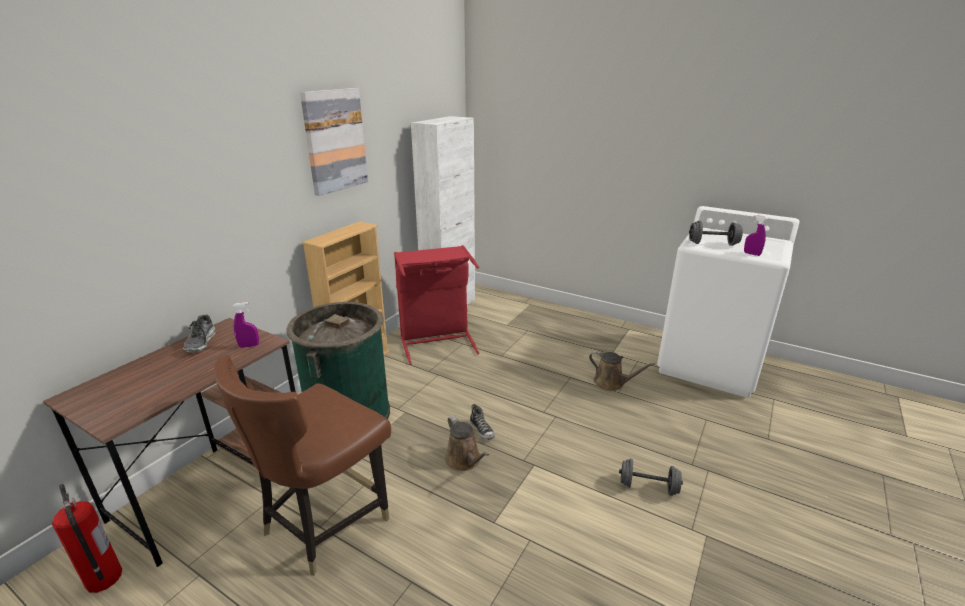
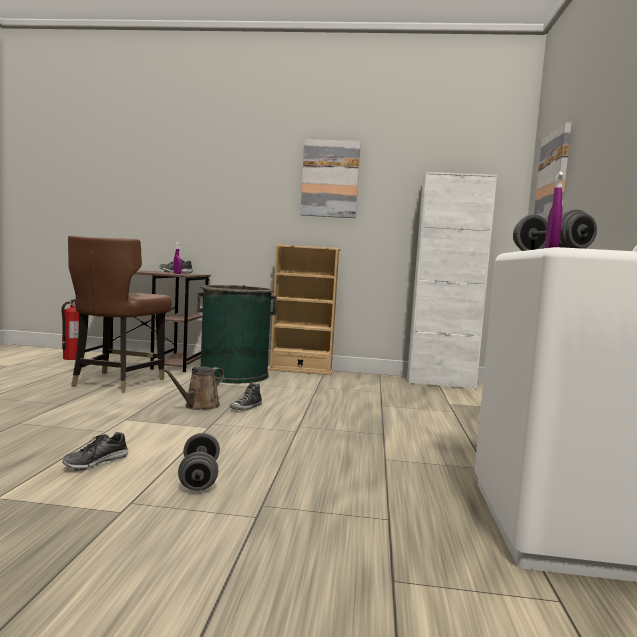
camera: 65 degrees right, 20 degrees down
brown chair [214,355,391,576] -> brown chair turned 90 degrees counterclockwise [68,236,172,393]
red laundry basket [394,245,479,365] -> none
brown watering can [589,351,655,391] -> none
none -> shoe [62,432,129,471]
none -> picture [534,122,572,221]

